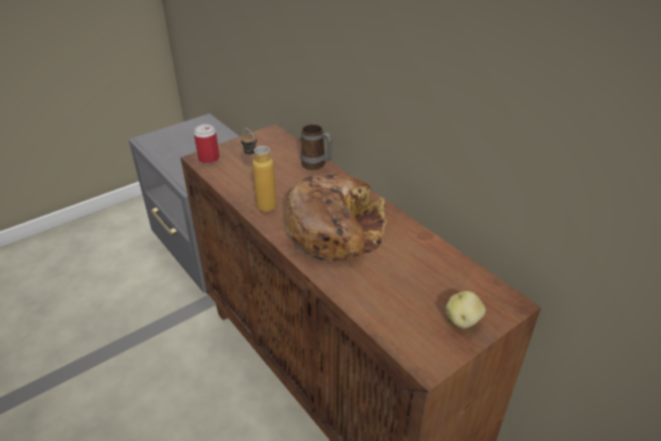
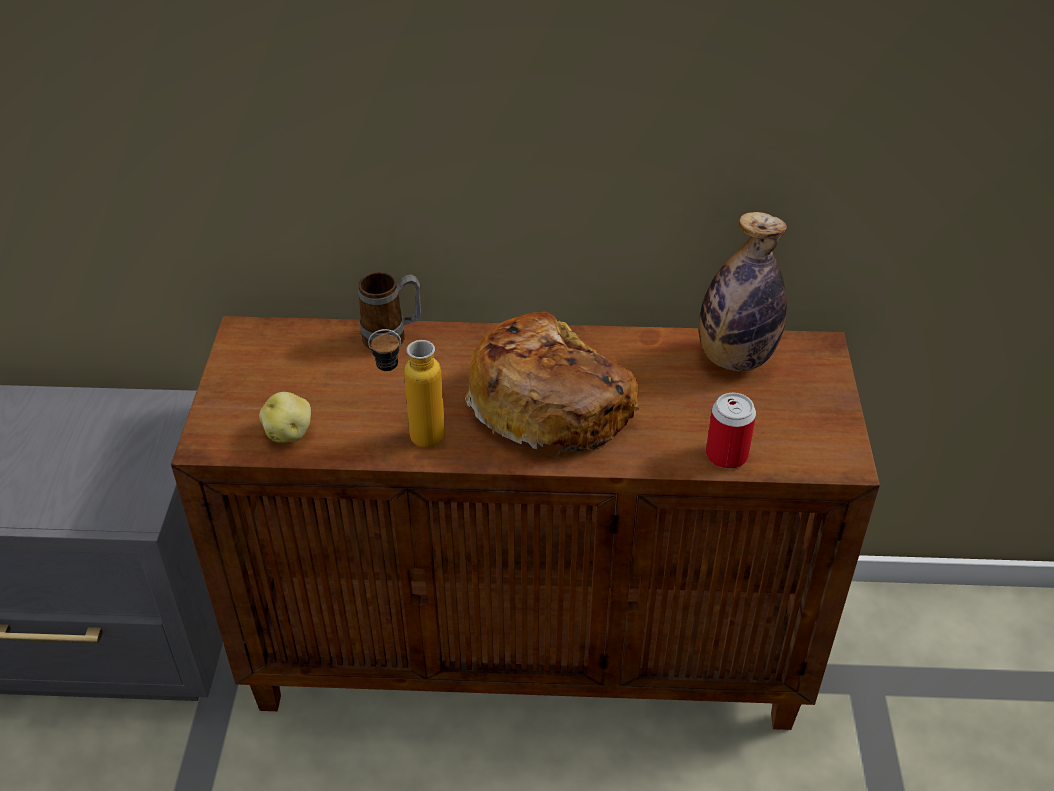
camera: 50 degrees left, 5 degrees up
can [194,124,219,164] -> can moved to [706,393,756,469]
potato [446,291,486,329] -> potato moved to [259,392,311,443]
none -> bottle [699,212,787,371]

